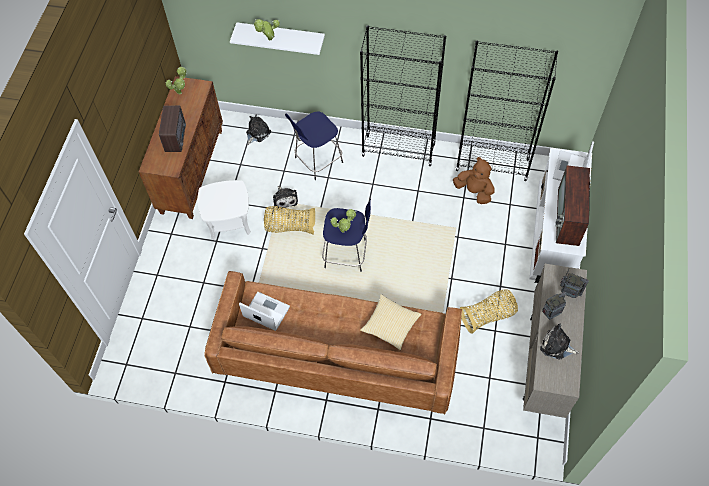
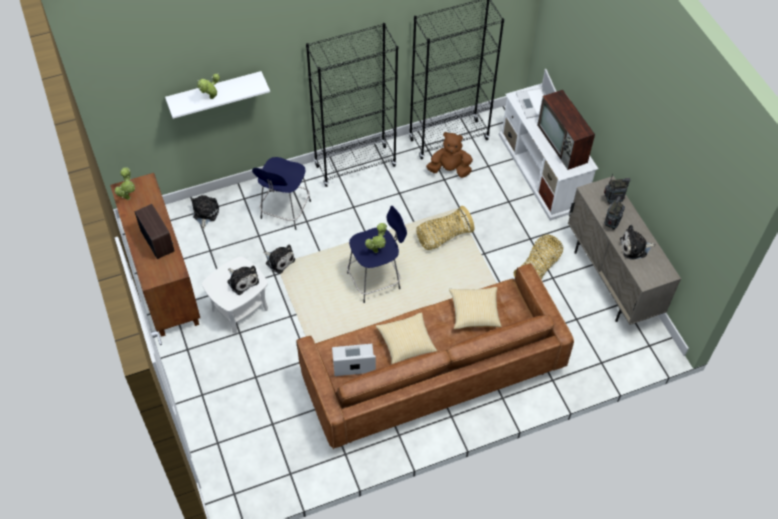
camera: 35 degrees left, 5 degrees down
basket [264,206,315,234] -> basket moved to [416,206,474,250]
none -> plush toy [227,265,259,295]
none -> pillow [376,312,437,364]

